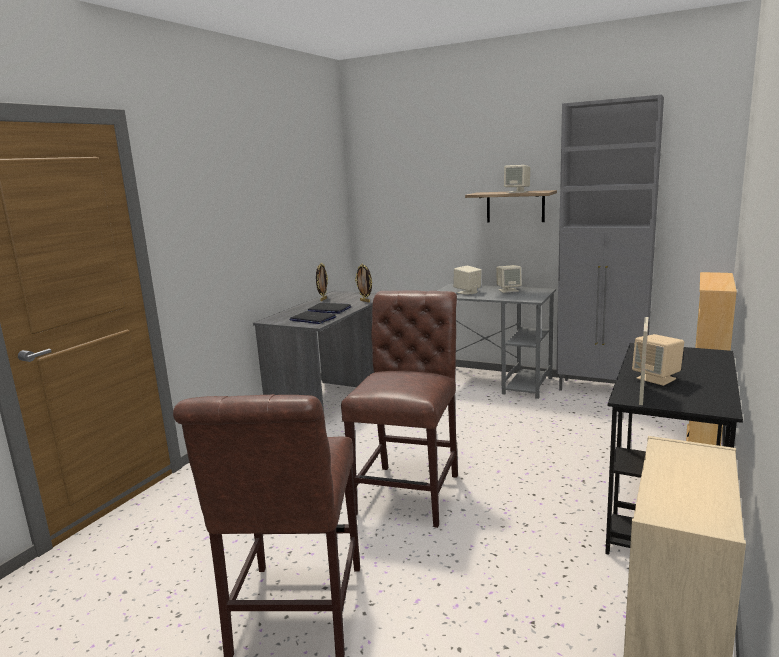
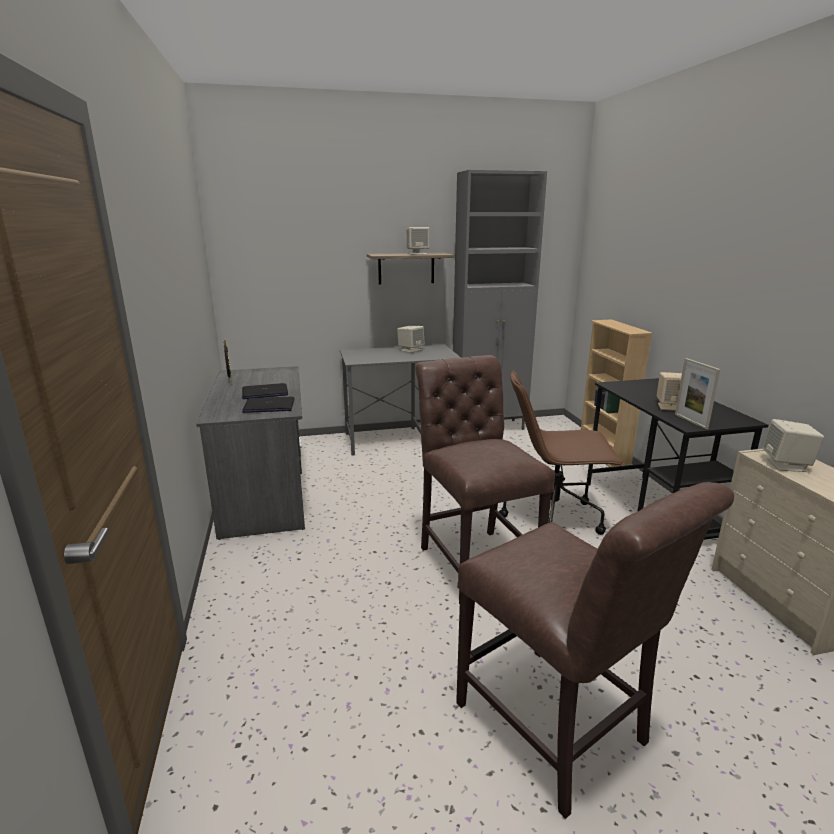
camera: 40 degrees left, 5 degrees up
picture frame [355,264,372,302] -> none
beige speaker [453,266,482,295] -> beige speaker moved to [762,419,824,472]
none -> brown office chair [499,370,625,535]

